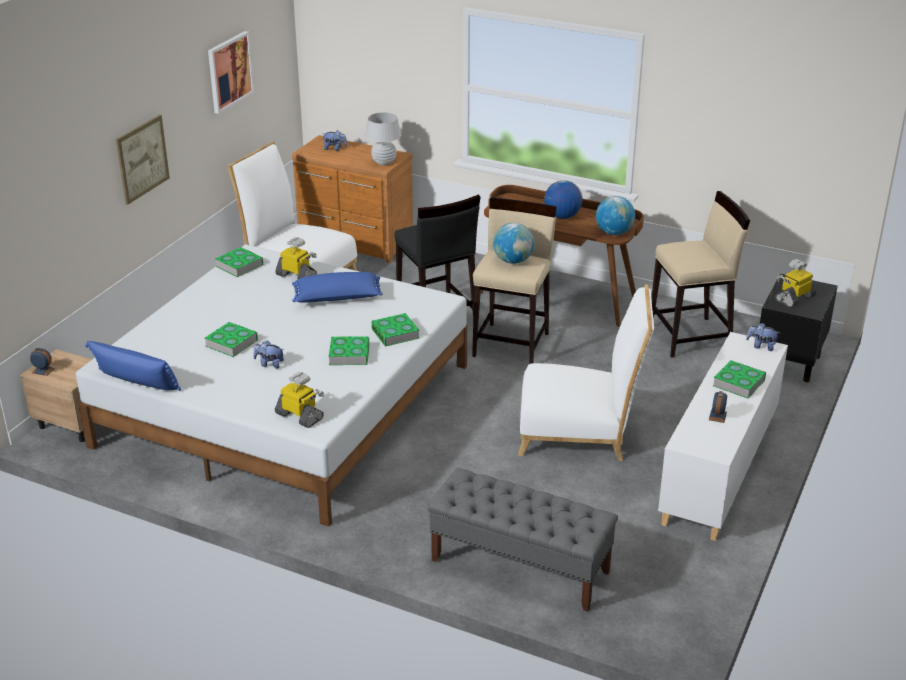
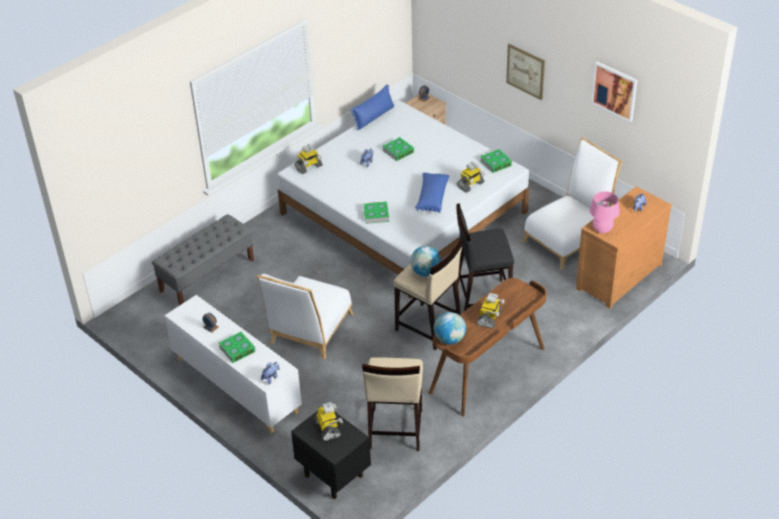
camera: 110 degrees right, 10 degrees up
book [329,337,369,365] -> none
white table lamp [365,112,401,165] -> pink table lamp [589,191,620,233]
globe [544,180,582,219] -> toy robot [477,293,505,328]

